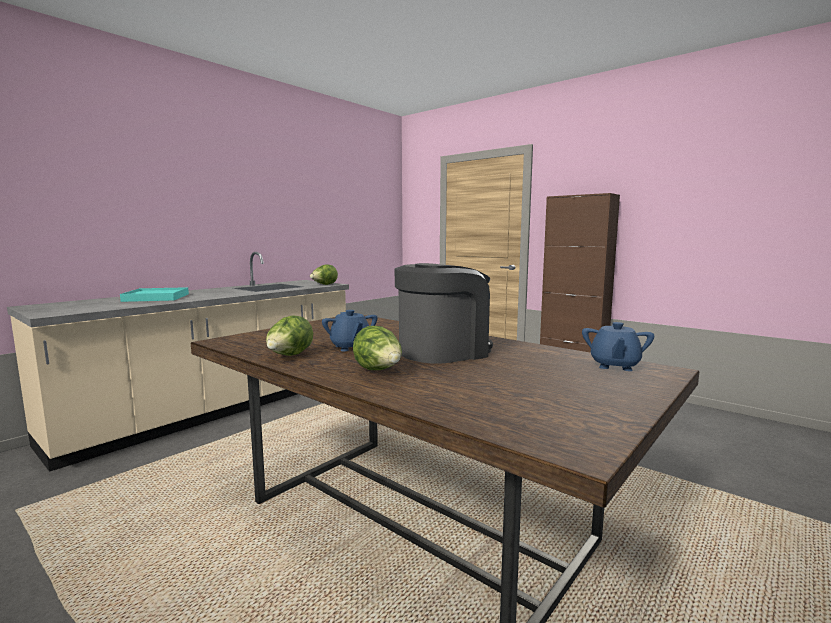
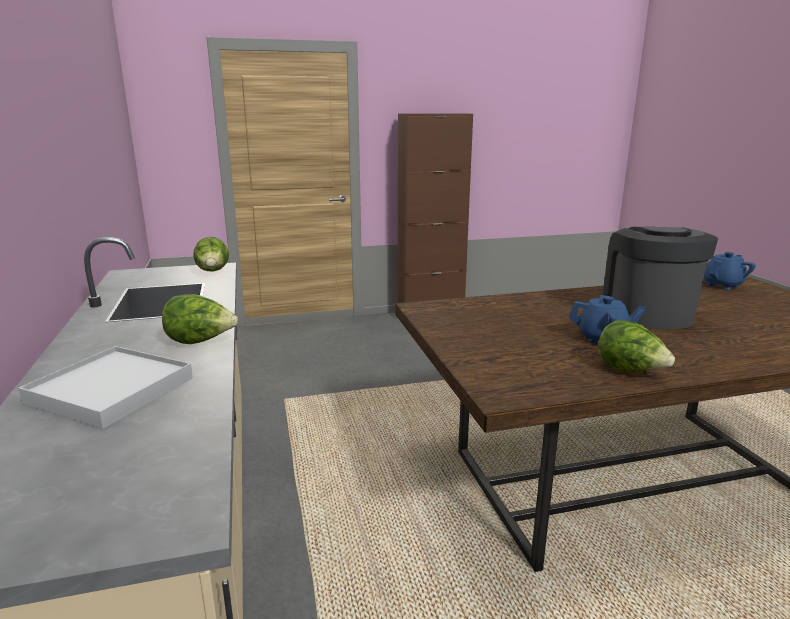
camera: 55 degrees left, 10 degrees up
turquoise tray [120,287,189,302] -> white tray [18,346,193,429]
lettuce [353,326,402,370] -> lettuce moved to [162,294,238,344]
blue teapot [582,322,654,371] -> blue teapot turned 90 degrees counterclockwise [704,252,756,290]

